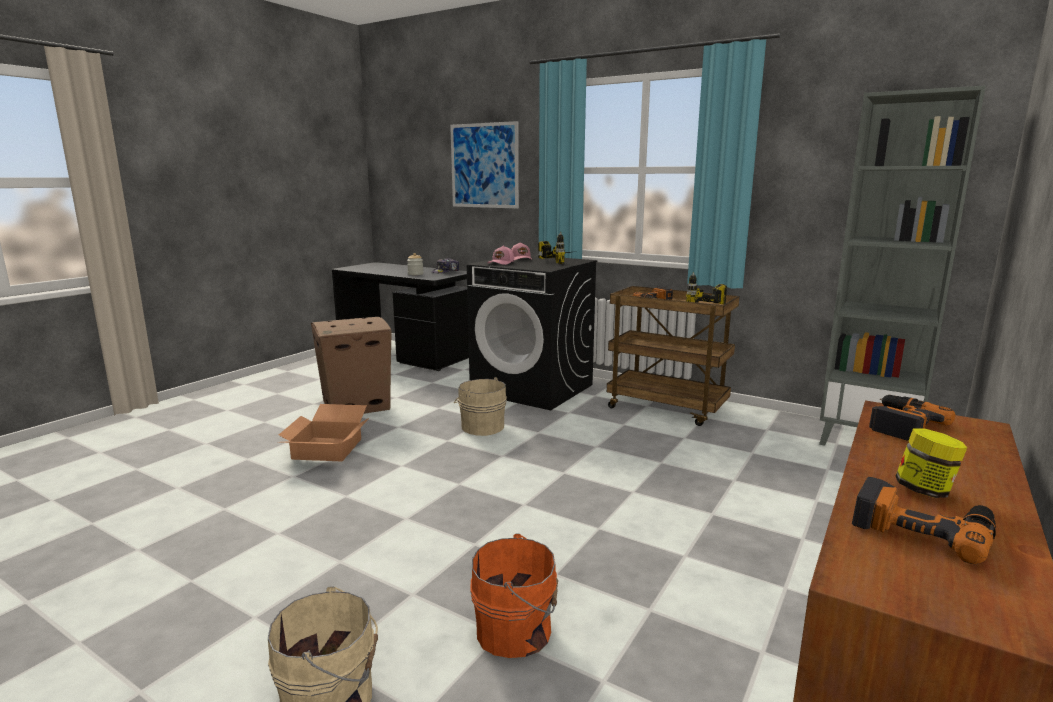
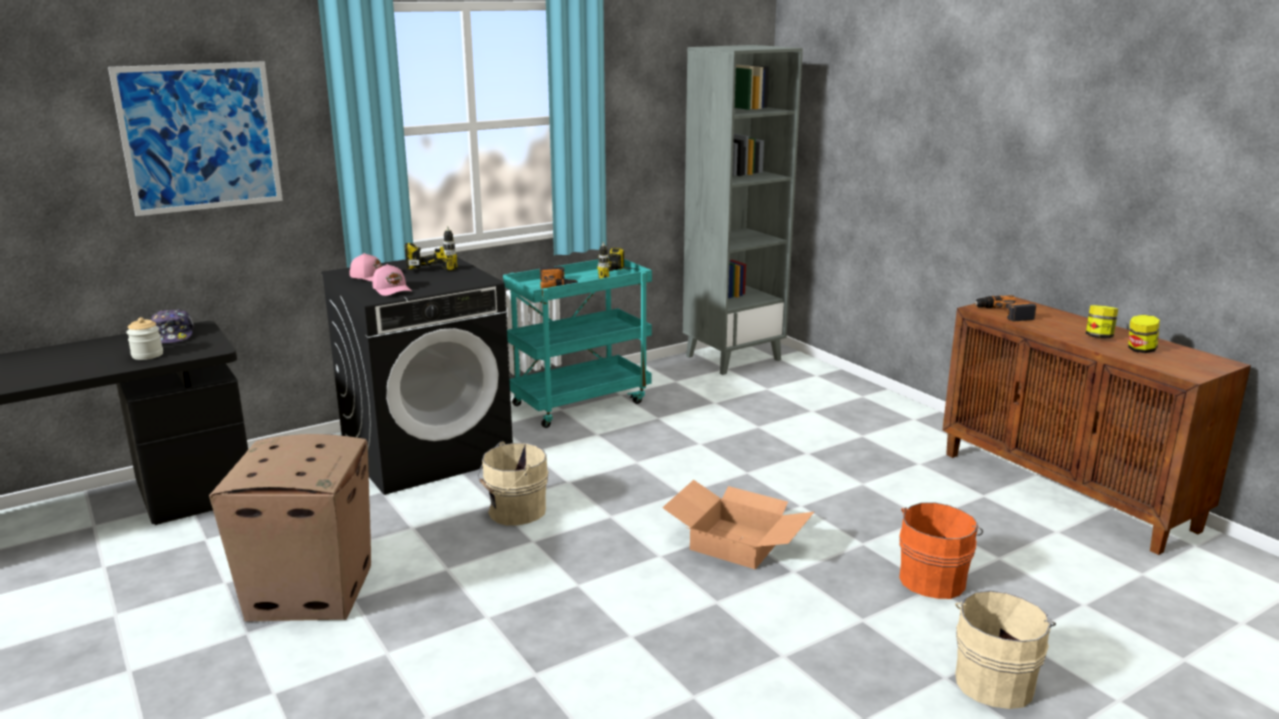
camera: 65 degrees left, 5 degrees up
cardboard box [279,404,369,461] -> cardboard box moved to [662,480,814,569]
brown cart [607,286,740,426] -> turquoise cart [503,259,652,428]
power drill [852,477,996,564] -> jar [1128,315,1160,353]

